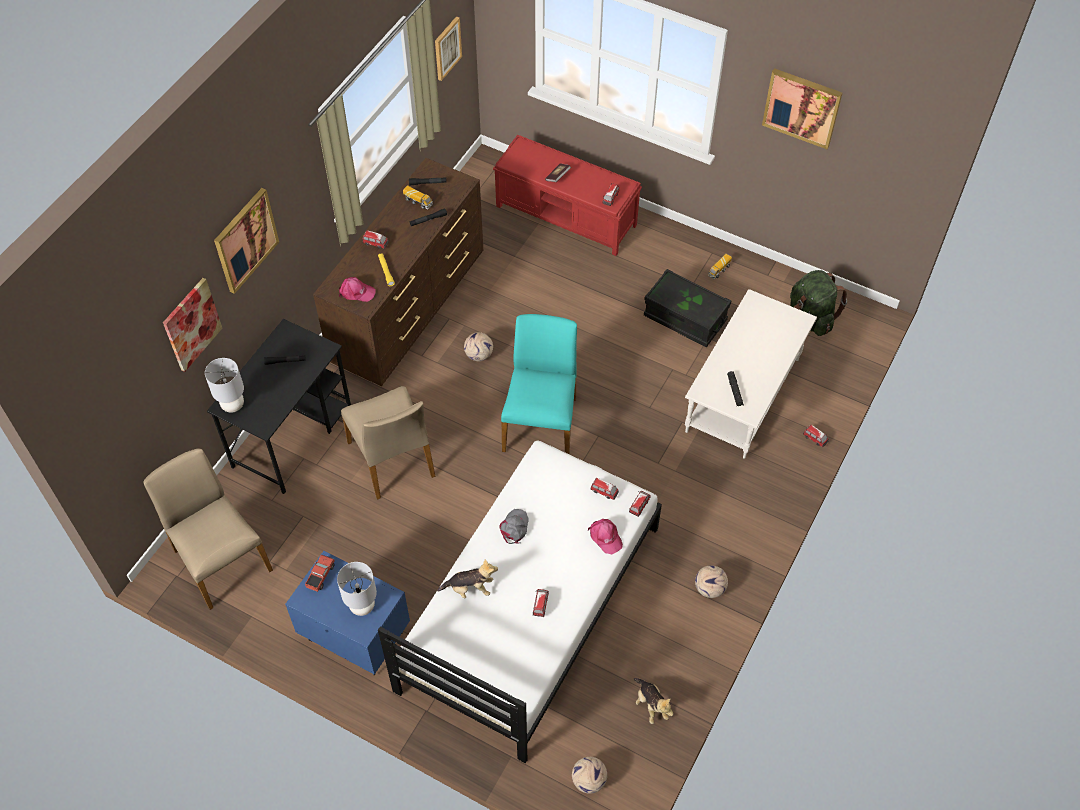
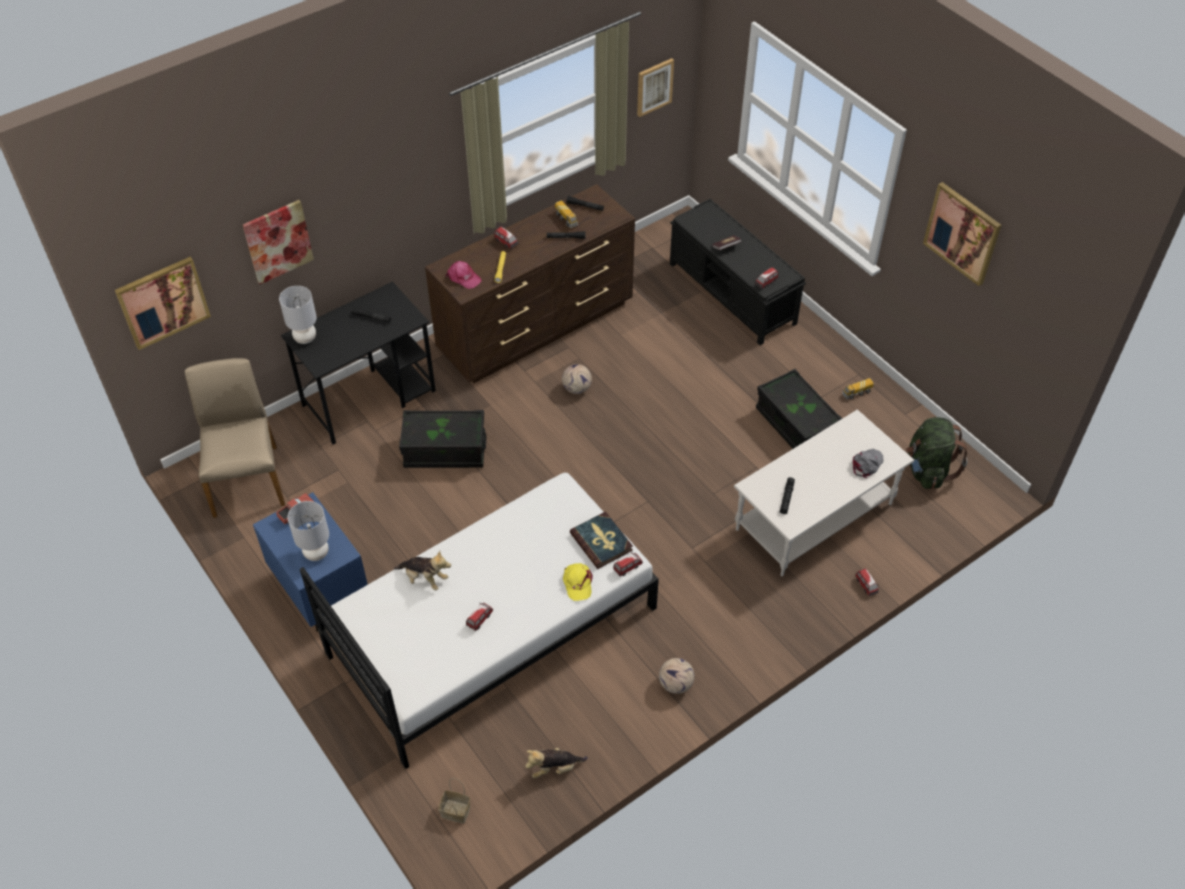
camera: 25 degrees right, 5 degrees down
picture [214,188,279,294] -> picture moved to [115,257,211,350]
beige chair [341,386,436,500] -> black storage box [399,410,486,468]
red bench [493,135,642,256] -> black bench [670,199,806,345]
grey cap [499,509,529,544] -> grey cap moved to [853,449,884,478]
turquoise chair [501,314,577,455] -> none
football [572,757,607,794] -> basket [438,778,470,823]
pink cap [588,519,623,554] -> yellow cap [563,563,593,601]
toy car [591,478,619,500] -> book [570,511,633,569]
plush toy [634,678,674,724] -> plush toy turned 75 degrees clockwise [525,748,588,778]

